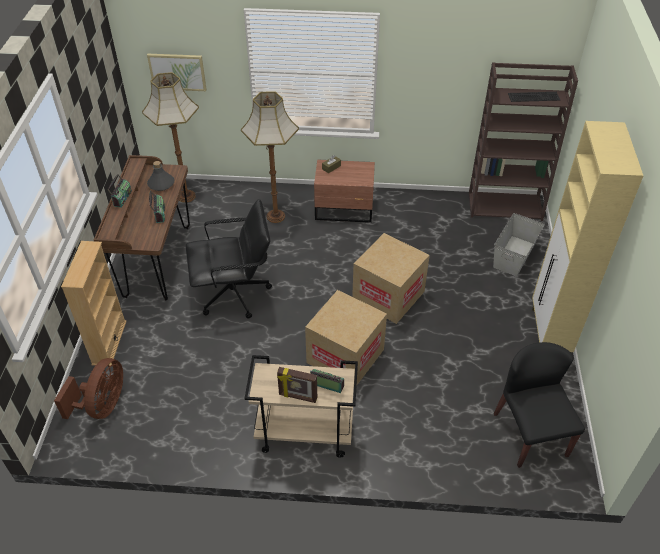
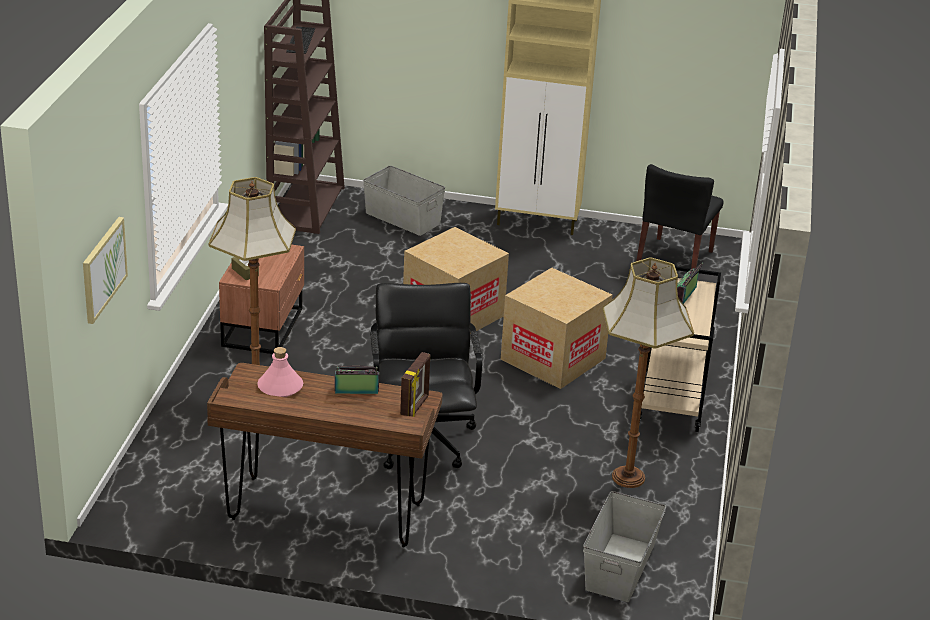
camera: 85 degrees left, 15 degrees down
brown fan [54,358,123,419] -> grey storage box [583,491,666,602]
beige bookcase [61,241,127,366] -> none
radio [107,174,132,208] -> none
floor lamp [142,72,199,203] -> floor lamp moved to [603,257,694,488]
grey bottle [147,161,174,191] -> pink bottle [257,347,303,397]
picture frame [277,367,317,403] -> picture frame moved to [400,352,430,417]
black chair [494,342,585,468] -> black chair turned 60 degrees counterclockwise [636,164,723,269]

